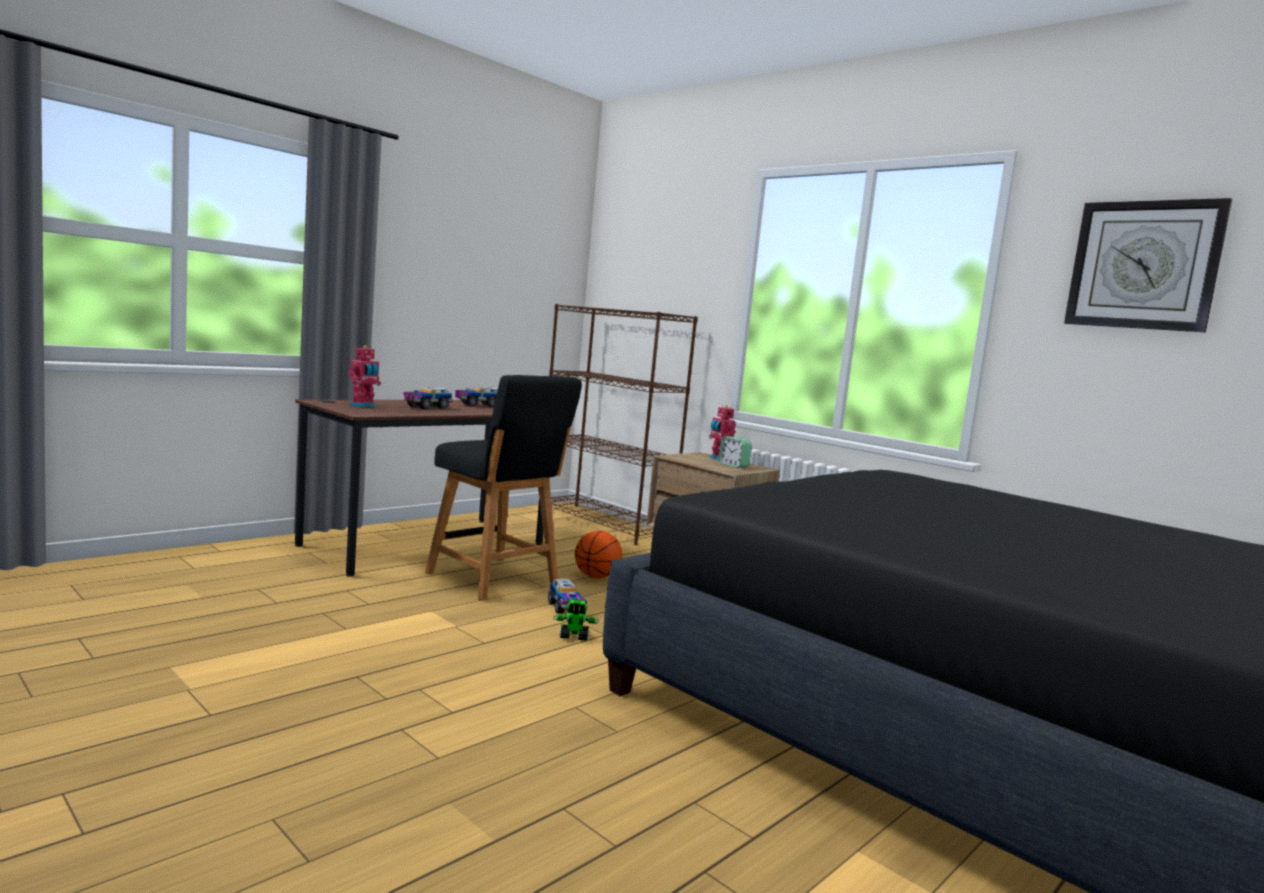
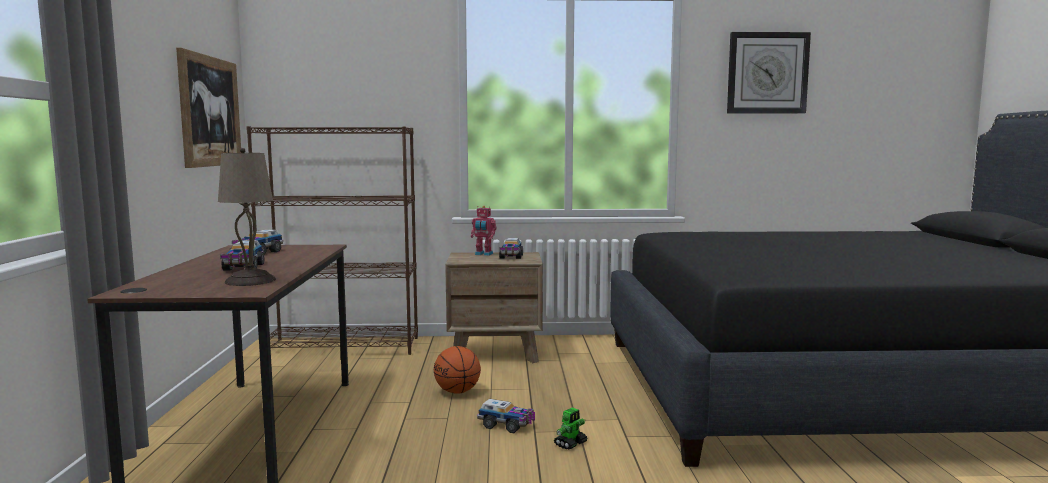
camera: 45 degrees left, 0 degrees up
toy robot [348,345,381,407] -> none
black stool [425,375,582,601] -> none
alarm clock [718,437,752,468] -> toy truck [499,238,523,259]
none -> picture [176,48,241,168]
none -> beige table lamp [218,148,276,286]

